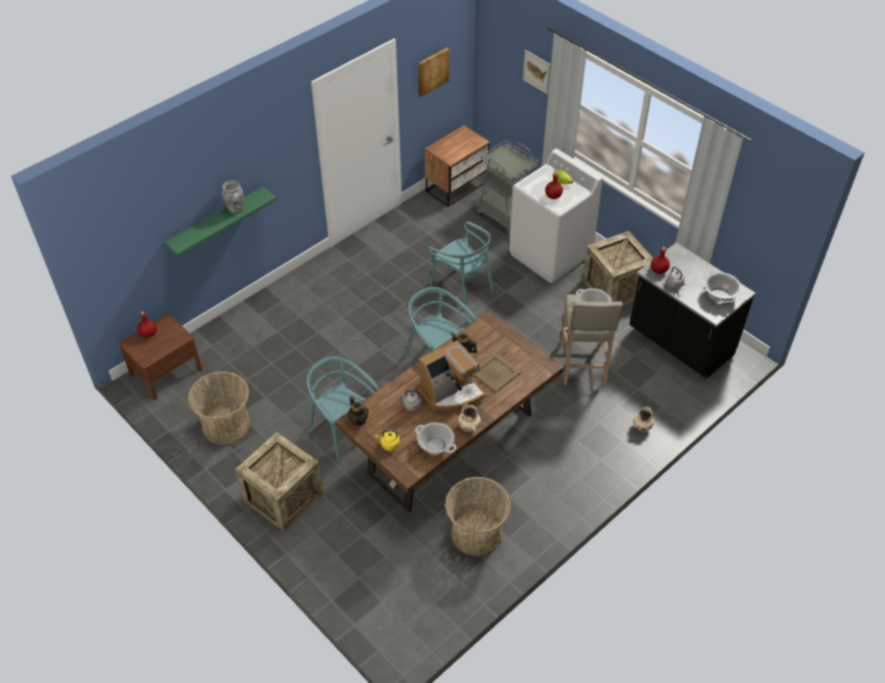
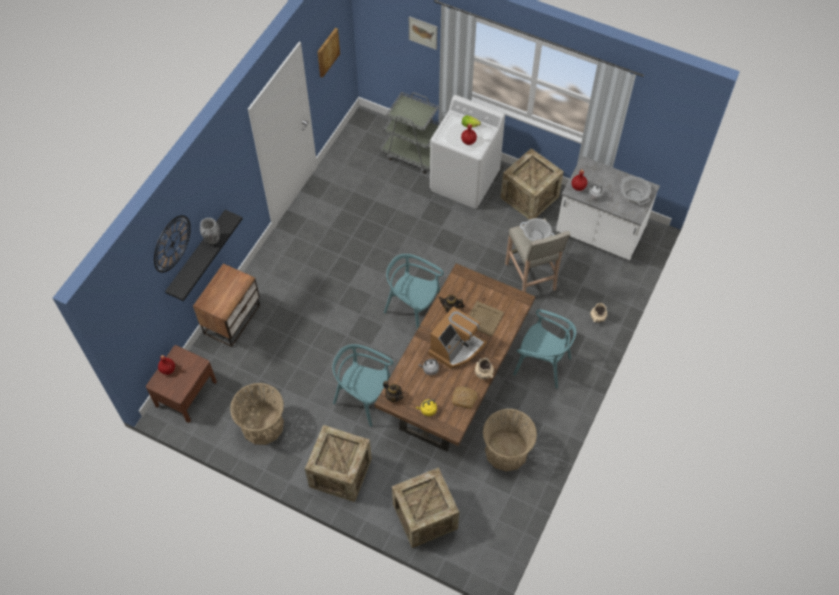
camera: 20 degrees left, 10 degrees up
green shelf [164,187,277,256] -> black shelf [165,210,243,301]
cooking pot [415,422,457,454] -> bread [452,386,478,409]
nightstand [424,125,490,207] -> nightstand moved to [193,263,260,347]
turquoise chair [427,221,493,307] -> turquoise chair moved to [513,309,576,389]
black counter [629,242,756,379] -> white counter [556,156,660,260]
none -> wall clock [154,215,191,273]
none -> crate [392,467,459,548]

